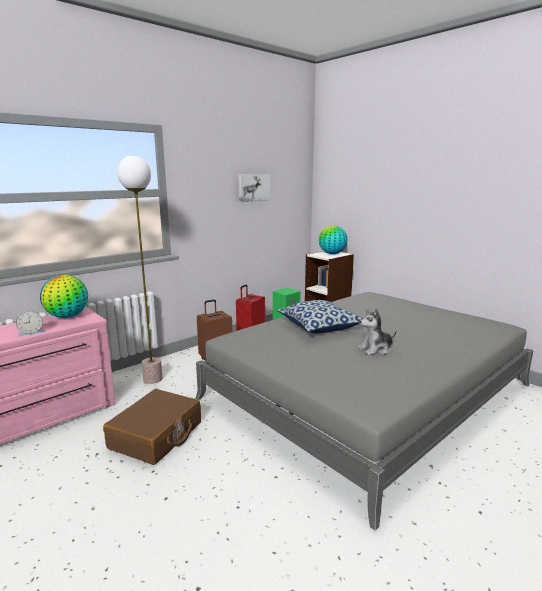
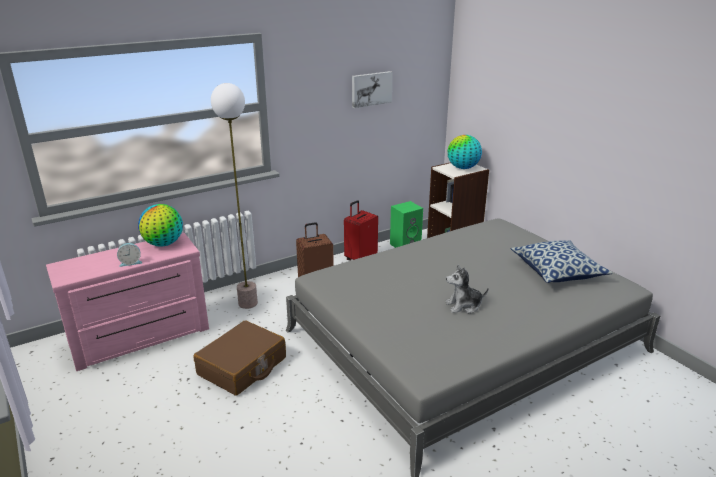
camera: 10 degrees right, 10 degrees up
pillow [277,300,363,334] -> pillow moved to [511,240,613,283]

